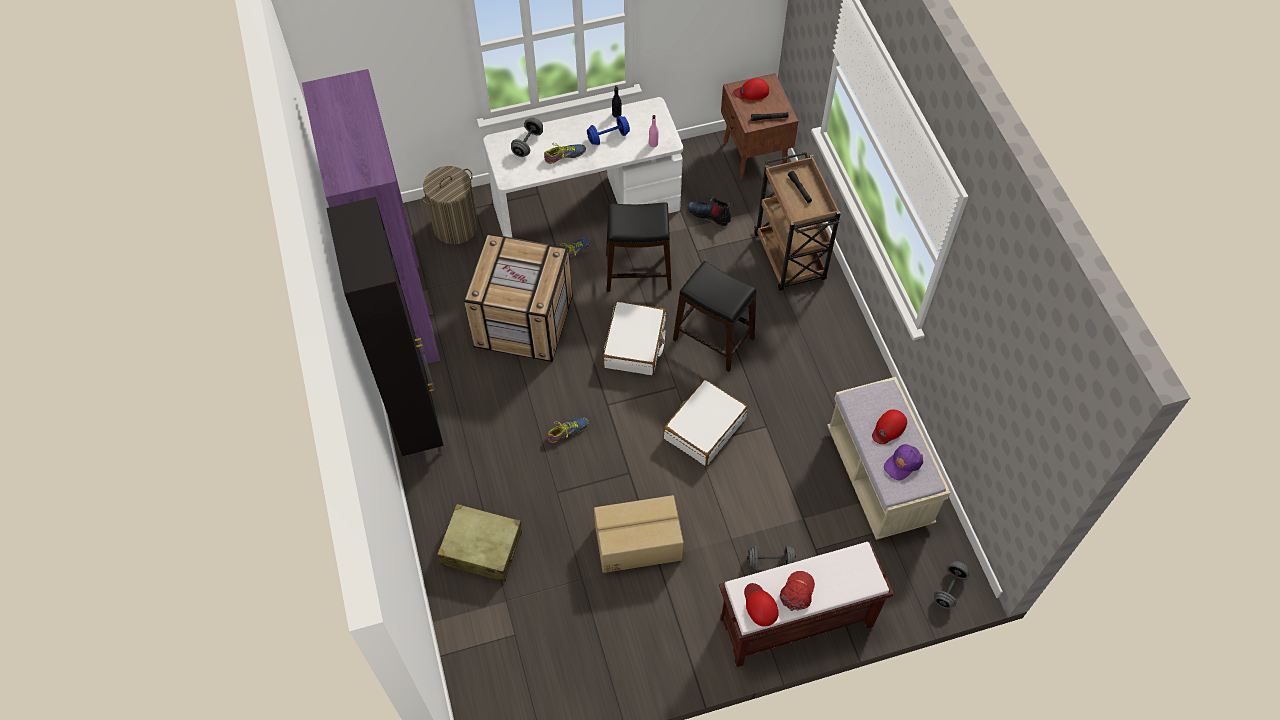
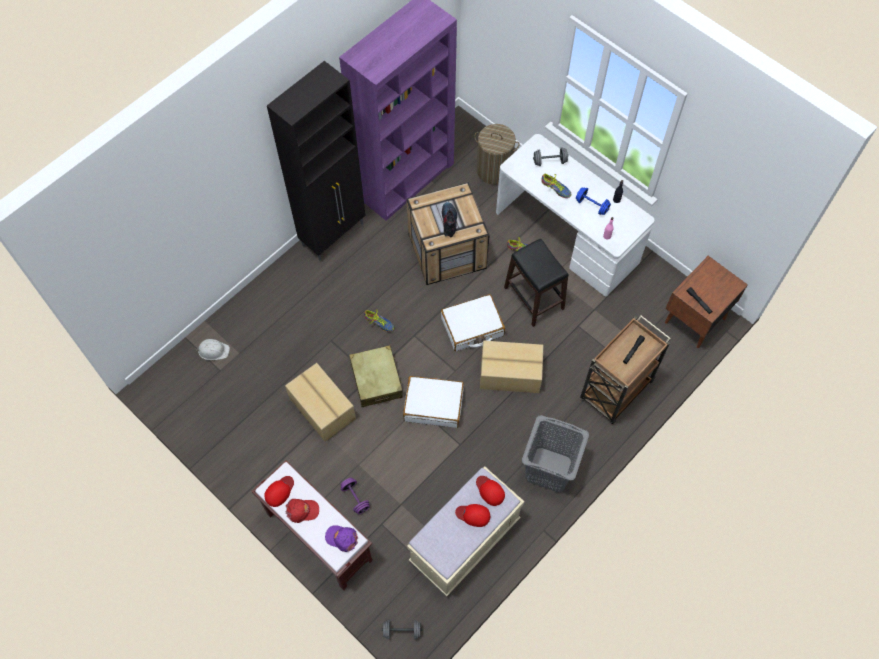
camera: 60 degrees right, 5 degrees up
beige suitcase [437,504,522,582] -> beige suitcase moved to [349,345,403,407]
black stool [673,261,757,372] -> cardboard box [480,341,543,393]
boot [688,197,734,226] -> boot moved to [442,202,457,237]
red cap [733,78,769,100] -> red cap moved to [476,476,505,506]
grey dumbbell [747,545,796,569] -> purple dumbbell [341,478,370,514]
purple cap [884,444,923,480] -> purple cap moved to [325,525,358,552]
none -> white hard hat [196,339,230,360]
none -> grey laundry basket [522,415,589,492]

